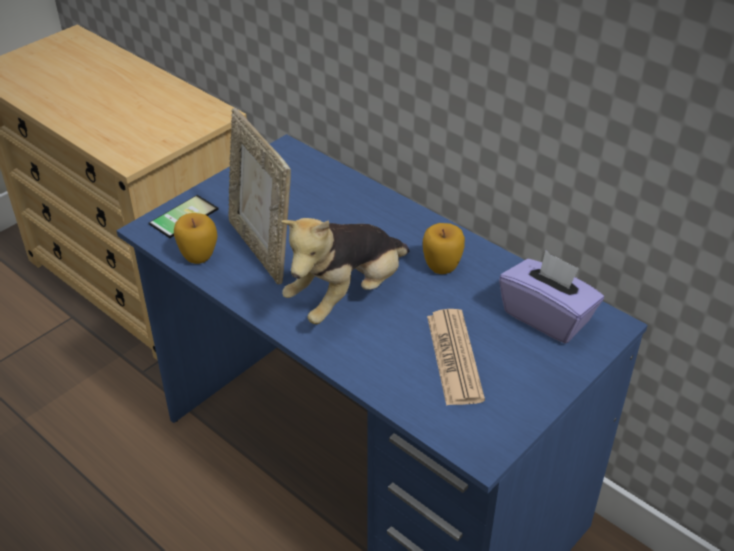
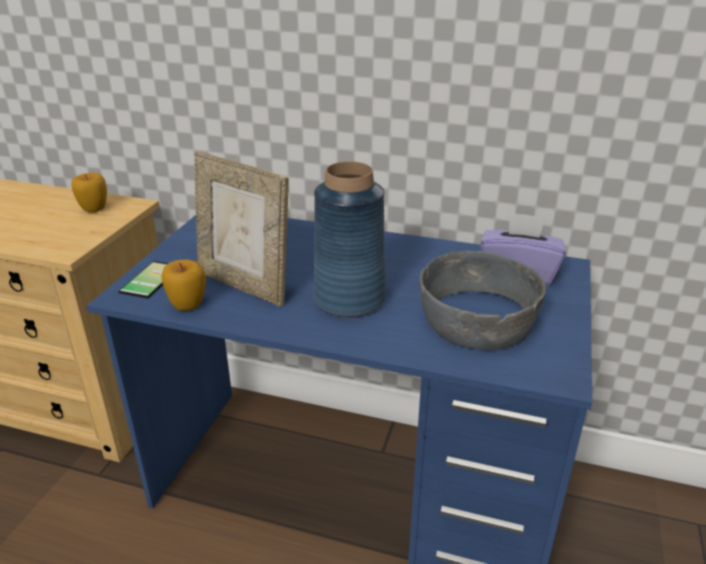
camera: 25 degrees left, 10 degrees down
plush toy [281,218,410,324] -> blue vase [314,161,385,318]
apple [423,223,465,274] -> apple moved to [71,173,107,213]
newspaper [427,309,485,406] -> grey bowl [420,251,546,350]

